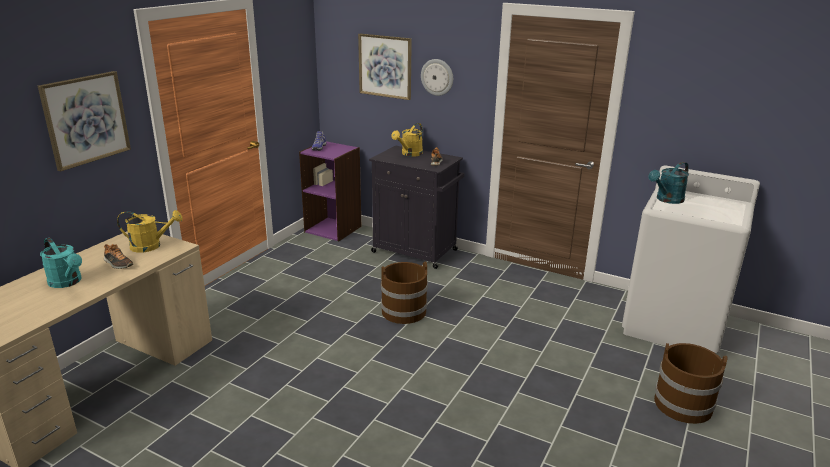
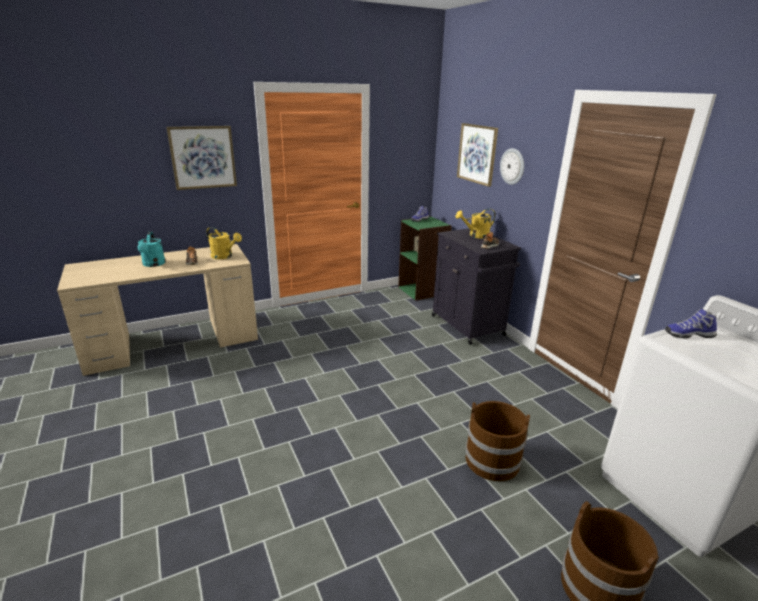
camera: 35 degrees right, 0 degrees up
purple bookcase [299,141,361,241] -> green bookcase [398,216,452,301]
brown bucket [381,262,428,324] -> brown bucket moved to [466,401,530,481]
turquoise watering can [648,162,689,204] -> shoe [665,309,717,338]

